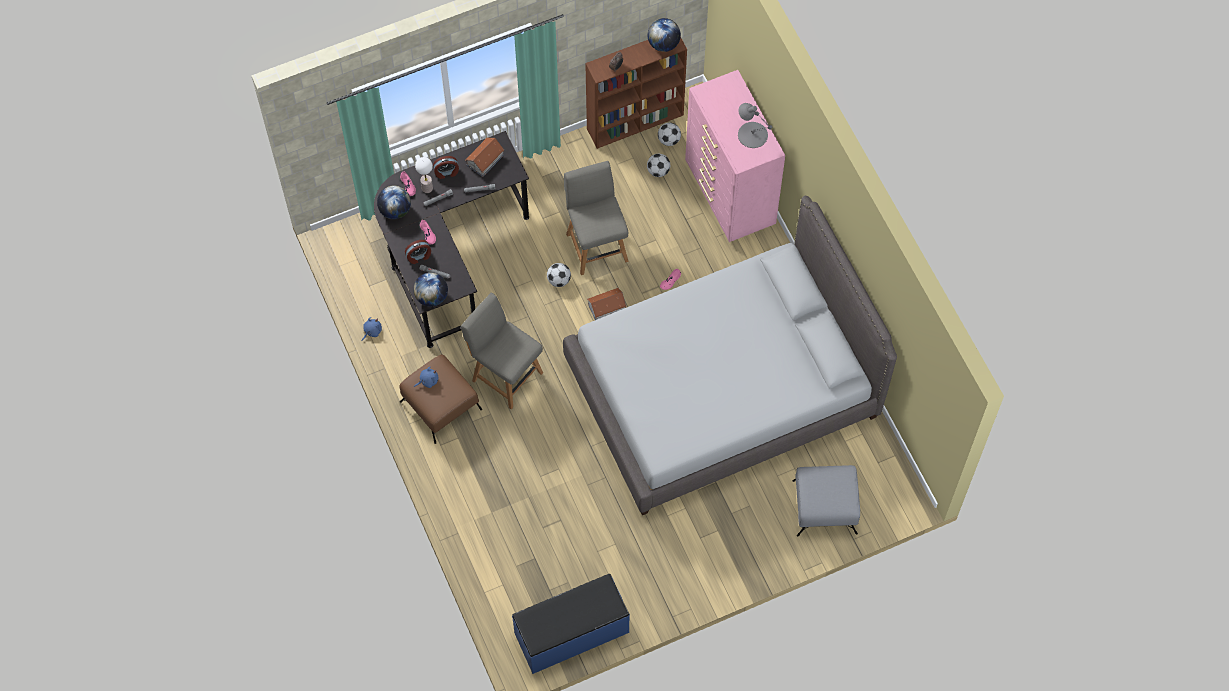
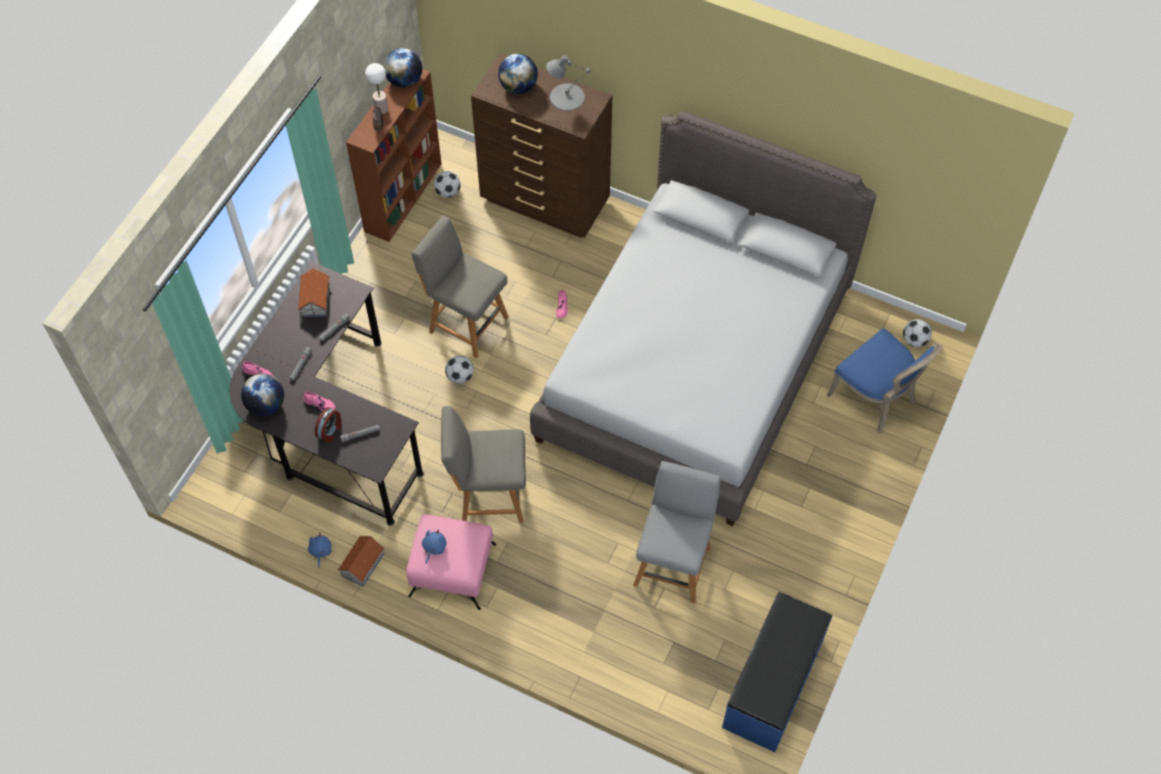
camera: 40 degrees left, 5 degrees down
brown ottoman [399,354,482,444] -> pink ottoman [406,514,496,610]
globe [413,272,448,307] -> globe moved to [498,54,538,94]
table lamp [415,157,433,193] -> table lamp moved to [365,63,388,114]
alarm clock [433,156,459,179] -> none
toy house [587,288,627,320] -> toy house moved to [338,536,385,586]
football [647,154,670,177] -> football moved to [903,319,932,347]
pink dresser [685,70,785,242] -> brown dresser [471,54,612,238]
grey ottoman [793,465,860,536] -> blue chair [826,328,942,433]
none -> grey chair [633,461,721,603]

